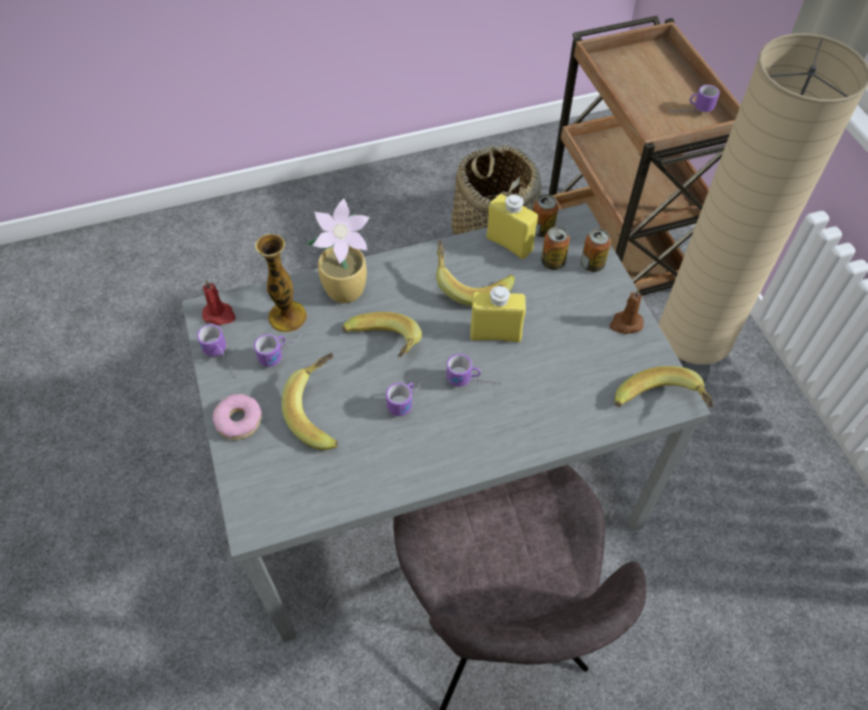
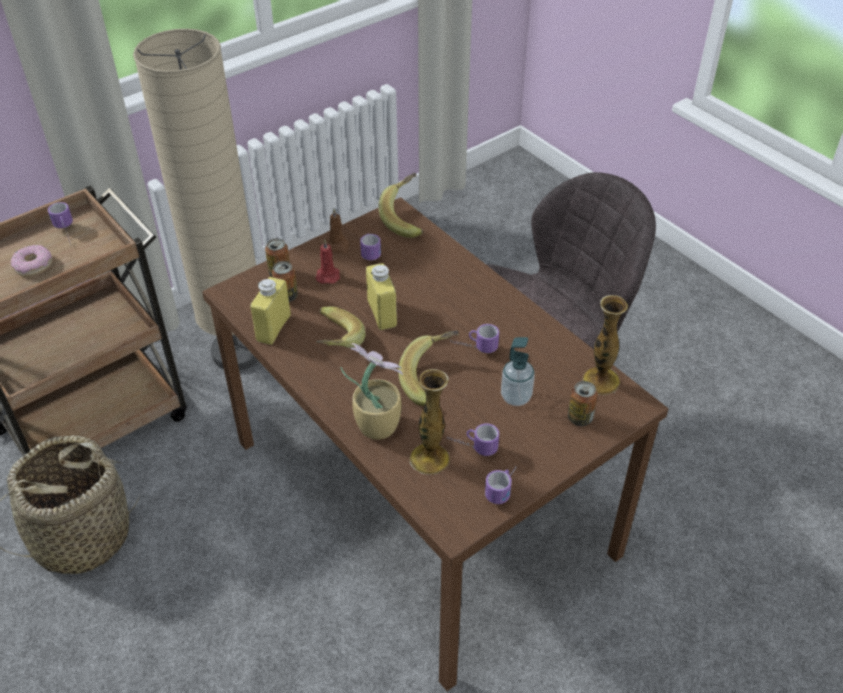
camera: 110 degrees left, 10 degrees down
grey dining table [182,203,710,642] -> brown dining table [202,197,668,691]
red candle [202,280,236,325] -> red candle moved to [316,239,340,284]
donut [213,394,262,440] -> donut moved to [10,245,52,277]
banana [282,353,338,450] -> soap dispenser [501,337,535,406]
mug [447,354,501,387] -> mug moved to [360,234,381,260]
can [533,194,558,237] -> can moved to [568,381,598,426]
none -> vase [582,295,628,395]

